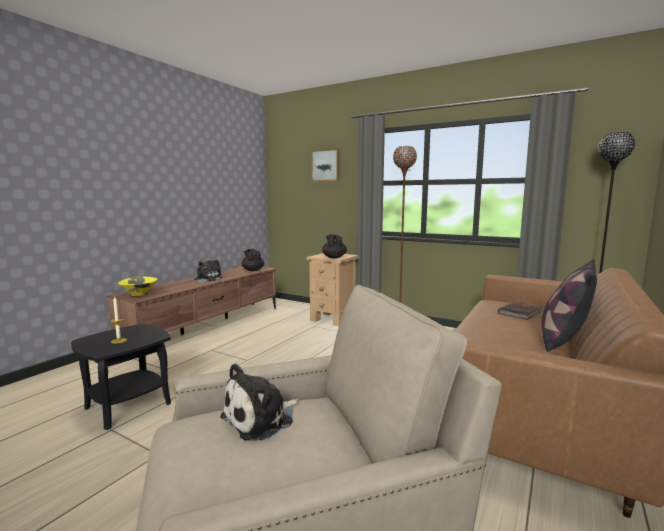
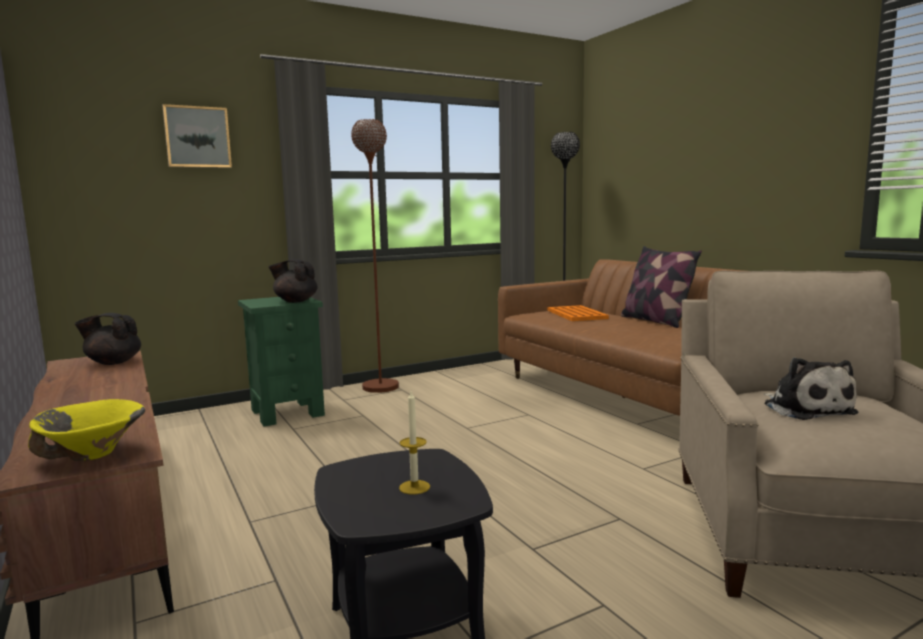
camera: 60 degrees left, 0 degrees up
plush toy [194,260,222,283] -> none
beige nightstand [306,253,359,326] -> green nightstand [238,297,325,427]
brown book [498,302,544,320] -> orange tray [548,305,609,321]

